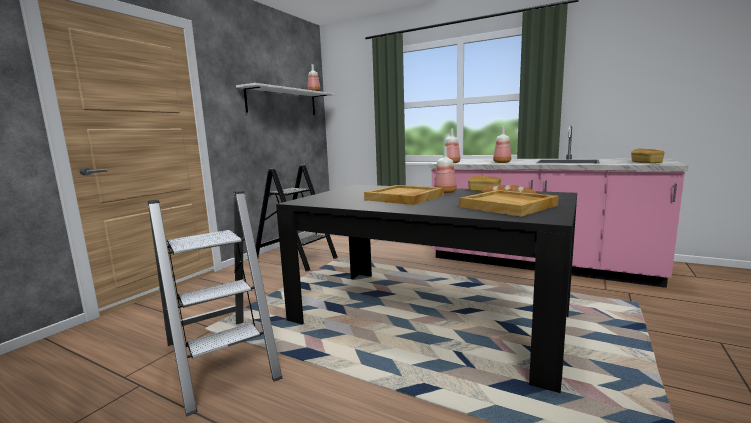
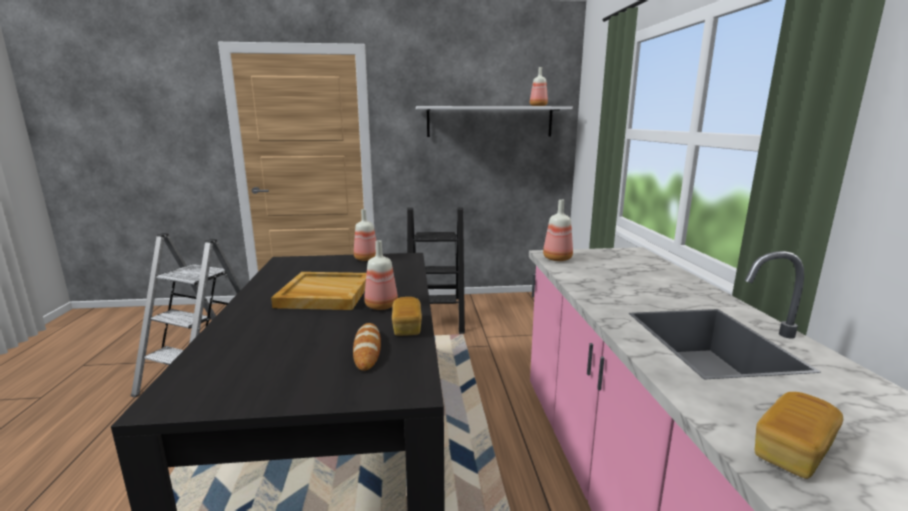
camera: 55 degrees right, 5 degrees up
beige tray [459,190,559,217] -> none
bottle [493,126,511,163] -> bottle moved to [354,209,377,261]

